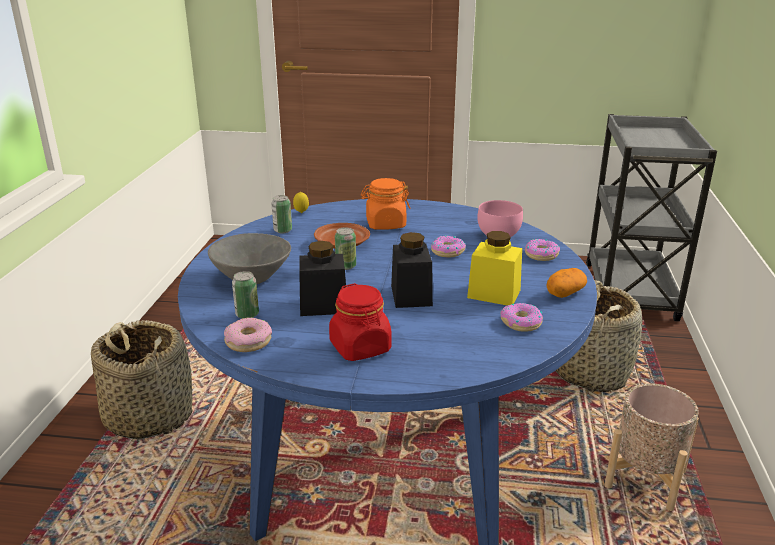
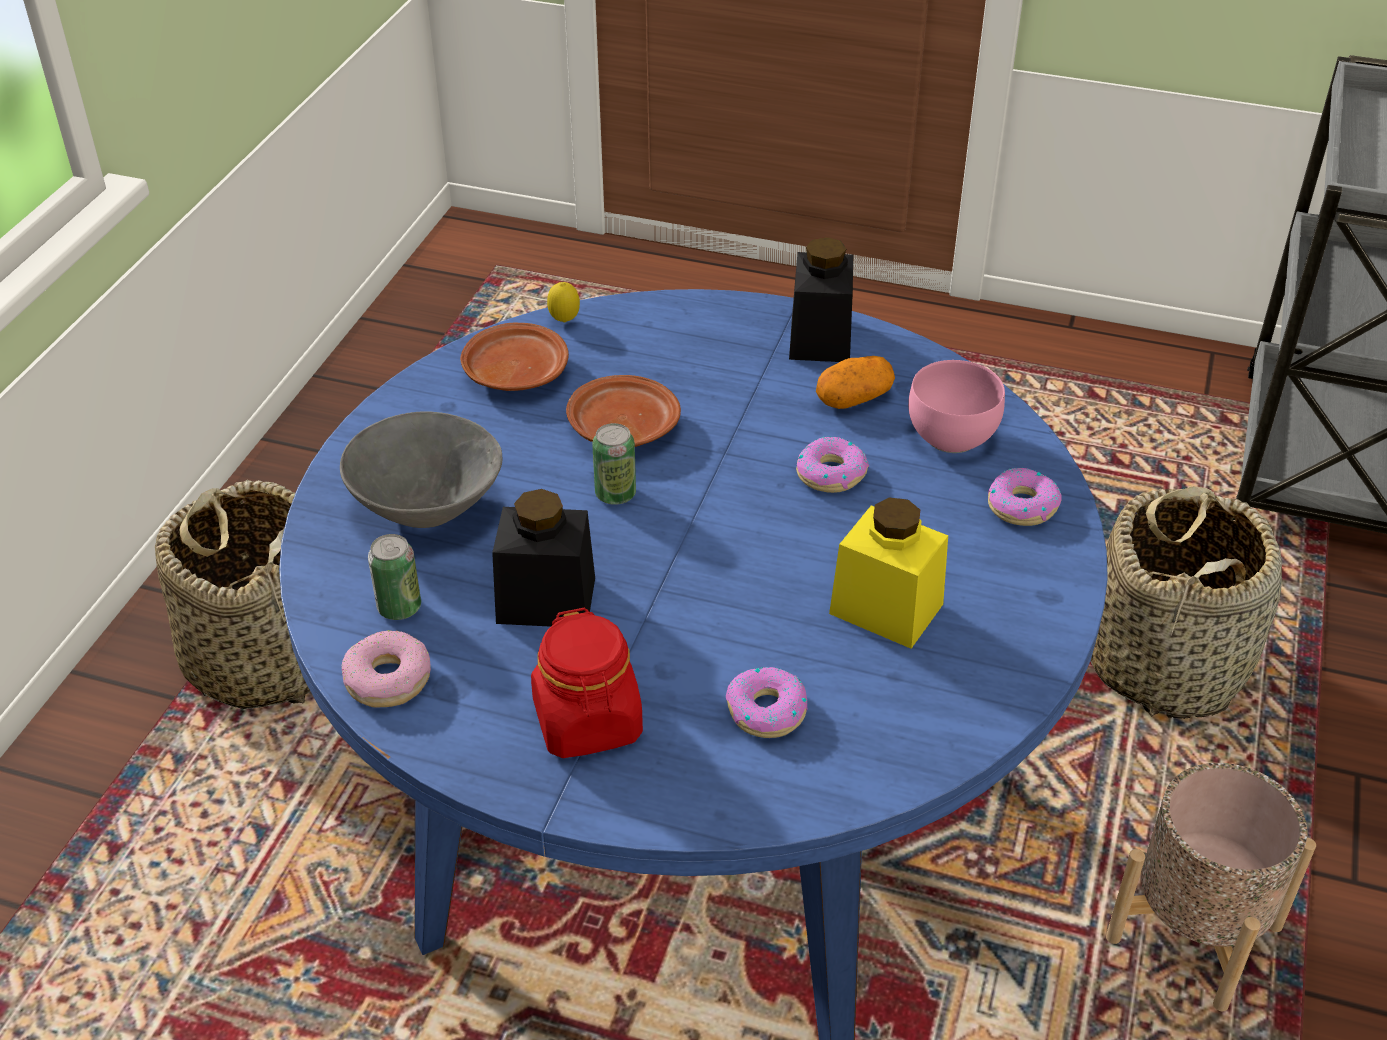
camera: 10 degrees right, 15 degrees up
can [271,195,292,233] -> brown plate [460,323,569,391]
orange jar [361,178,410,230] -> none
black jar [391,232,433,308] -> black jar moved to [789,237,853,362]
donut [501,303,543,332] -> donut moved to [726,667,808,738]
potato [546,268,587,298] -> potato moved to [816,356,895,409]

